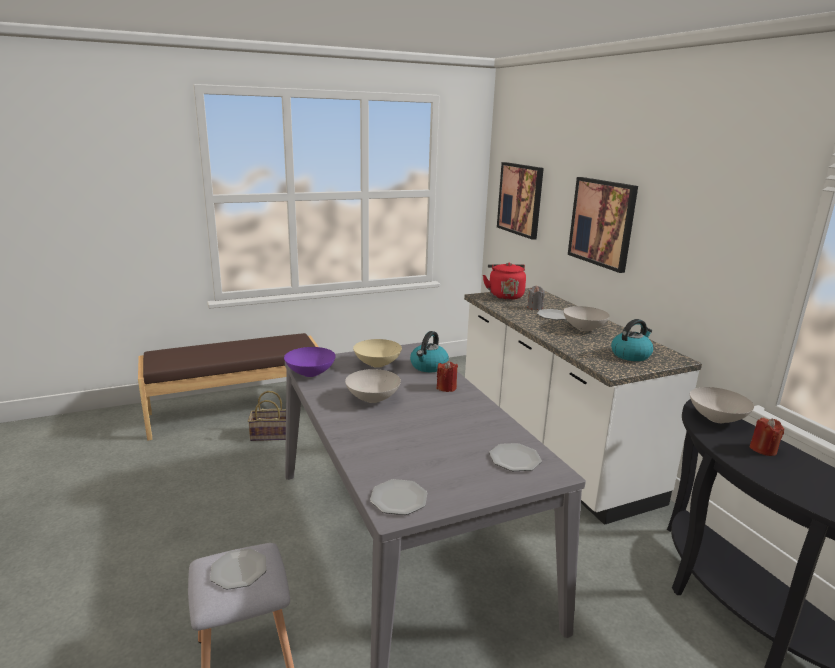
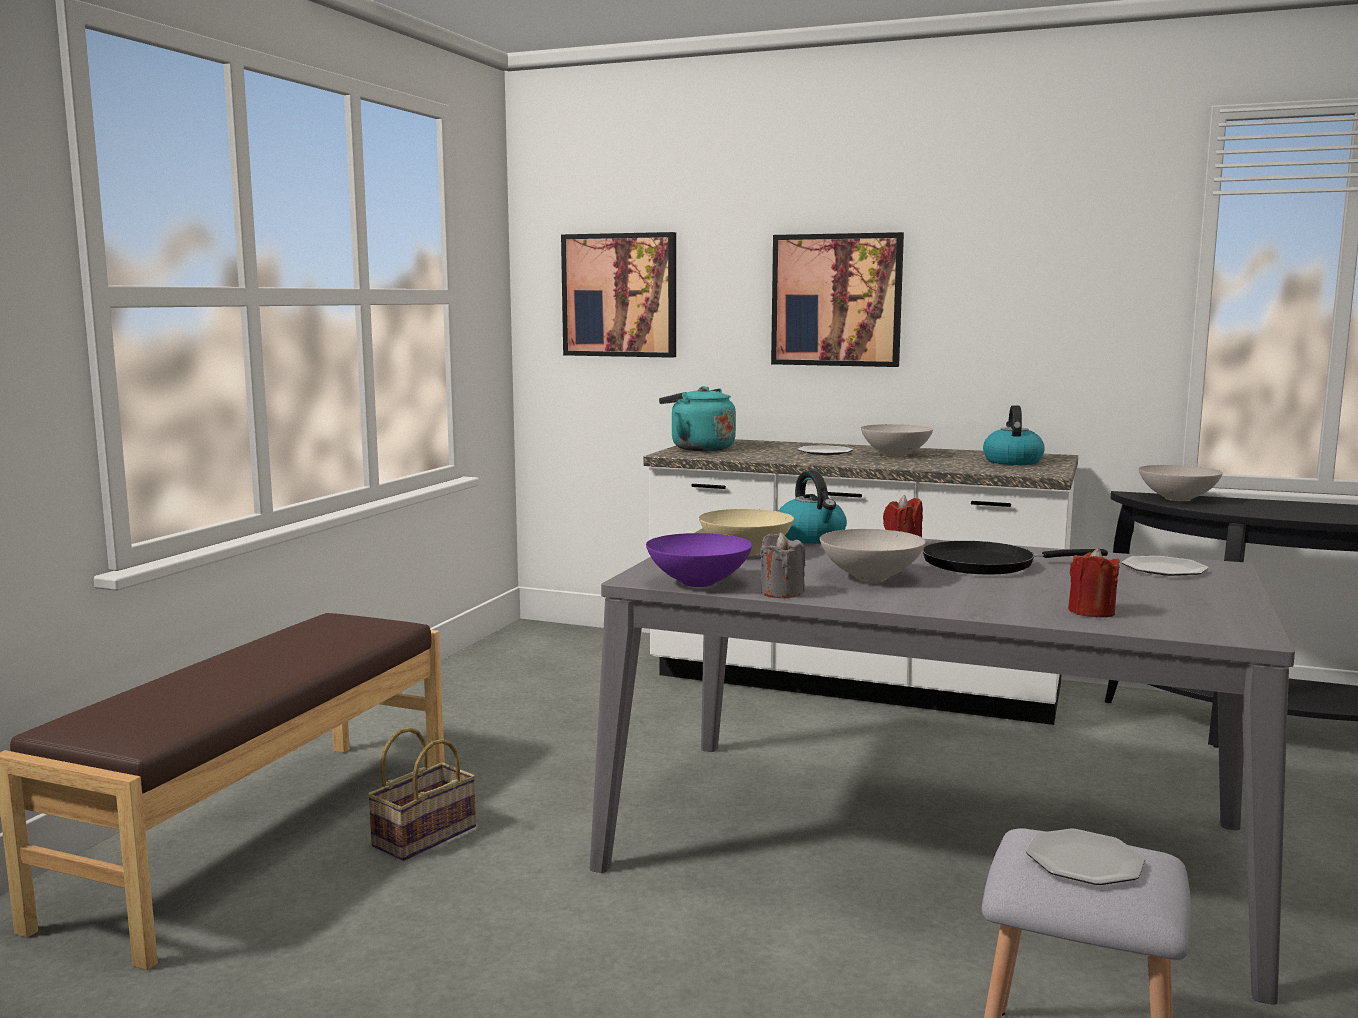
camera: 45 degrees left, 10 degrees down
plate [370,479,427,515] -> none
red kettle [483,263,526,300] -> turquoise kettle [659,386,736,451]
grey candle [527,286,545,310] -> grey candle moved to [760,532,805,598]
red candle [750,418,785,456] -> red candle moved to [1068,548,1120,617]
none -> black frying pan [922,541,1108,574]

